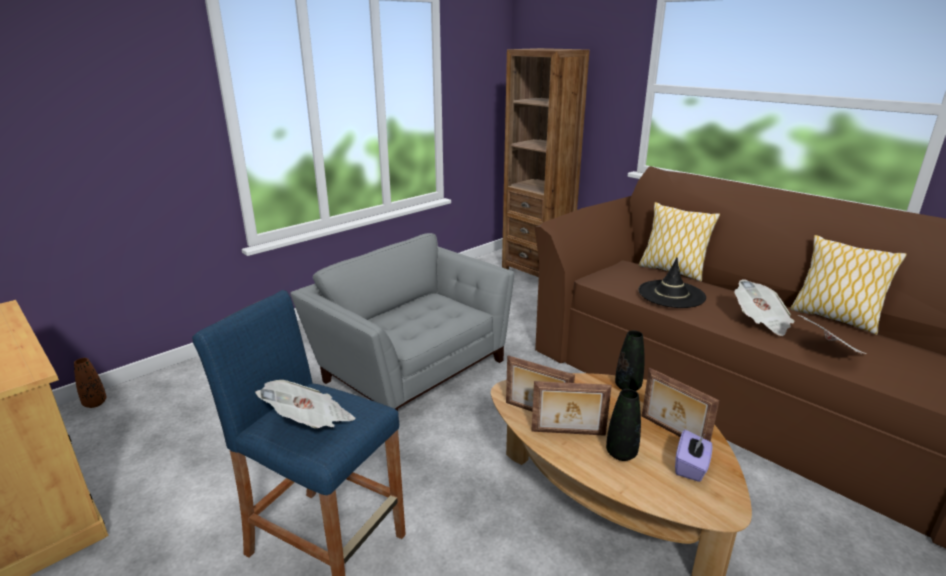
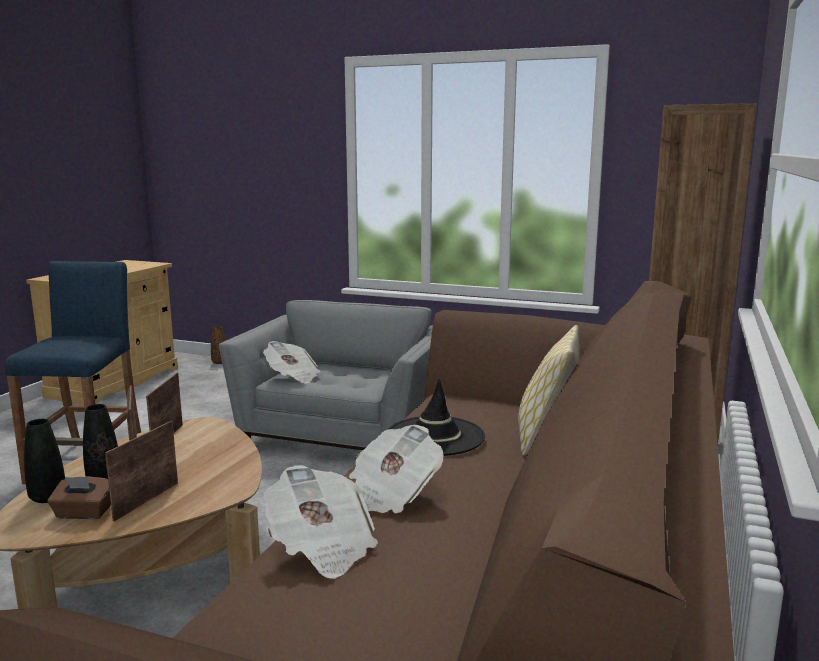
camera: 65 degrees right, 10 degrees down
newspaper [255,380,356,429] -> newspaper moved to [263,341,321,384]
black vase [615,330,645,391] -> black vase moved to [24,419,65,503]
purple tissue box [675,430,713,482] -> brown tissue box [47,477,111,519]
pillow [790,235,907,335] -> none

